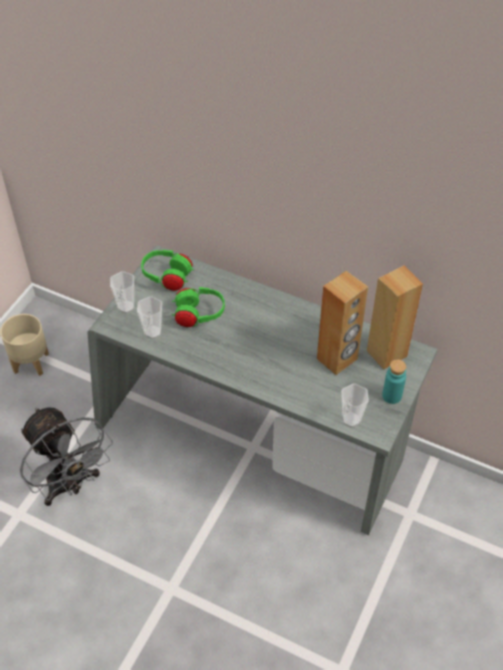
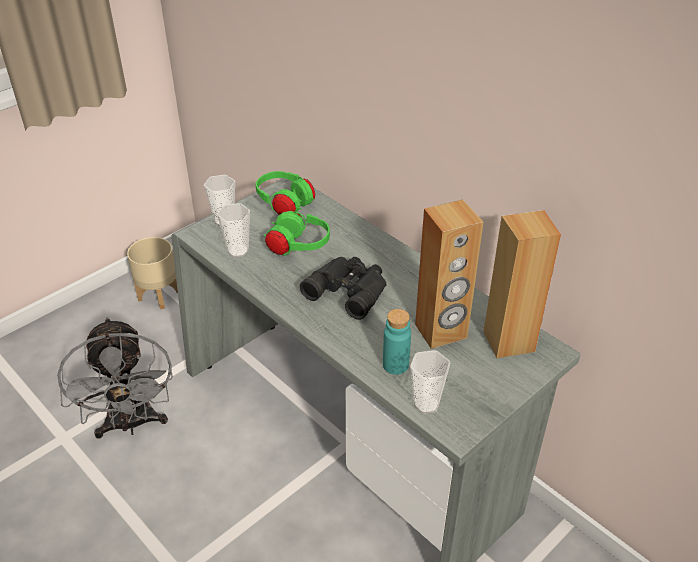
camera: 20 degrees right, 10 degrees down
turquoise bottle [382,359,406,404] -> turquoise bottle moved to [383,309,411,375]
none -> black binoculars [300,257,386,320]

